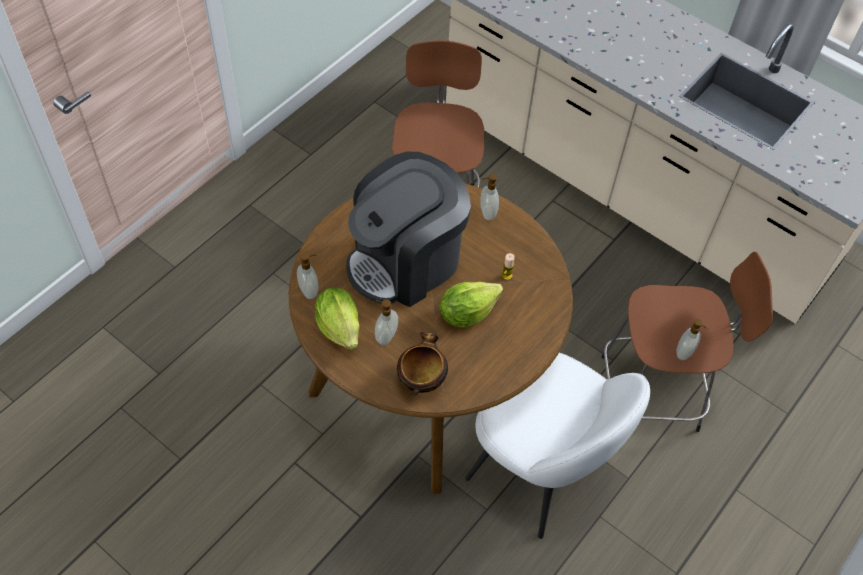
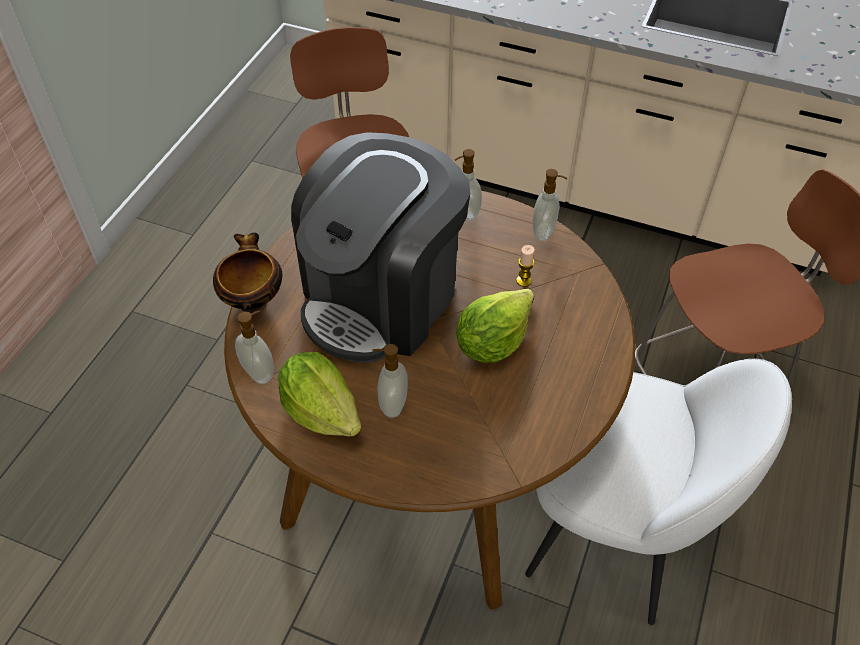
camera: 15 degrees left, 5 degrees down
bowl [397,332,448,395] -> bowl moved to [213,232,282,313]
soap dispenser [677,319,708,360] -> soap dispenser moved to [533,169,567,241]

